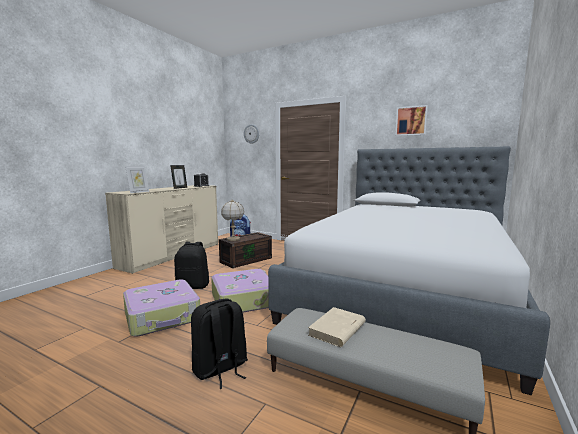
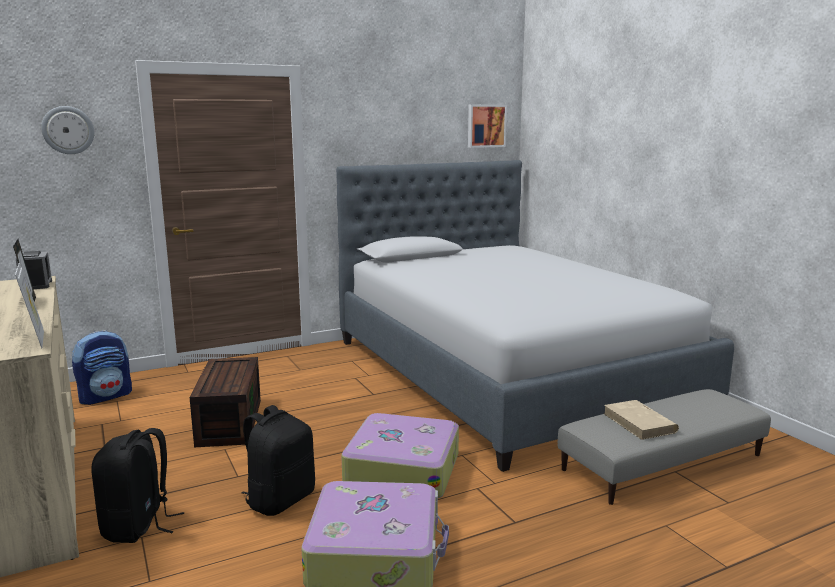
camera: 55 degrees left, 5 degrees up
black backpack [191,299,248,389] -> black backpack moved to [92,428,184,543]
table lamp [221,199,244,241] -> none
picture [395,105,428,136] -> picture moved to [468,105,507,148]

